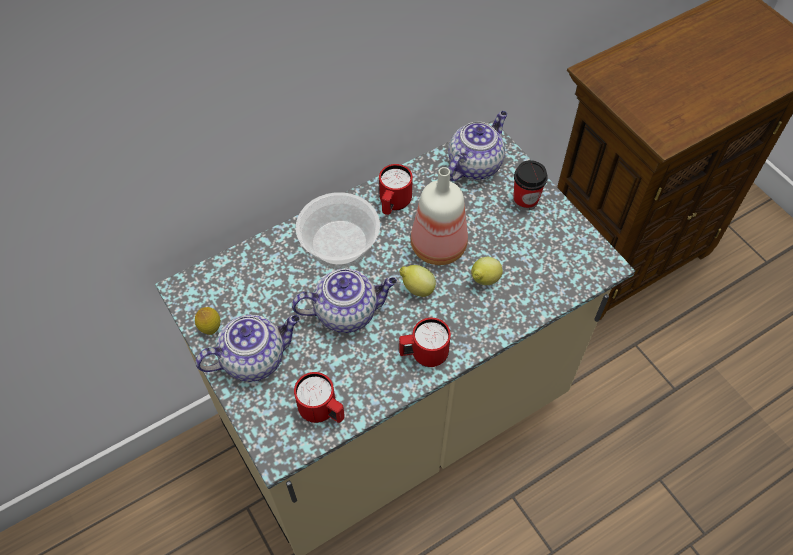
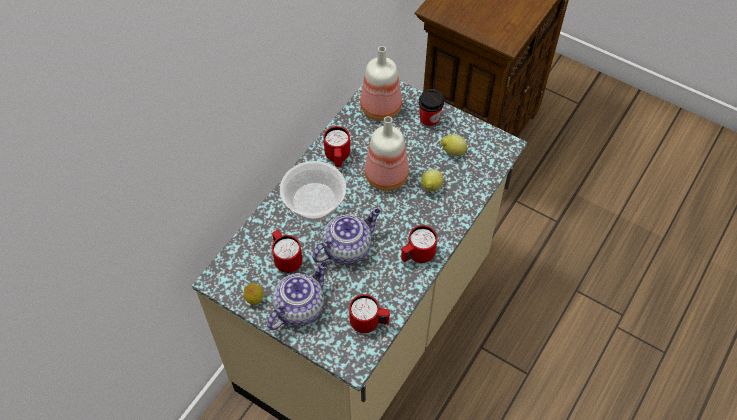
camera: 25 degrees left, 0 degrees up
lemon [400,265,436,297] -> lemon moved to [440,134,467,156]
teapot [448,111,507,181] -> bottle [360,46,402,120]
none -> red mug [272,230,302,273]

